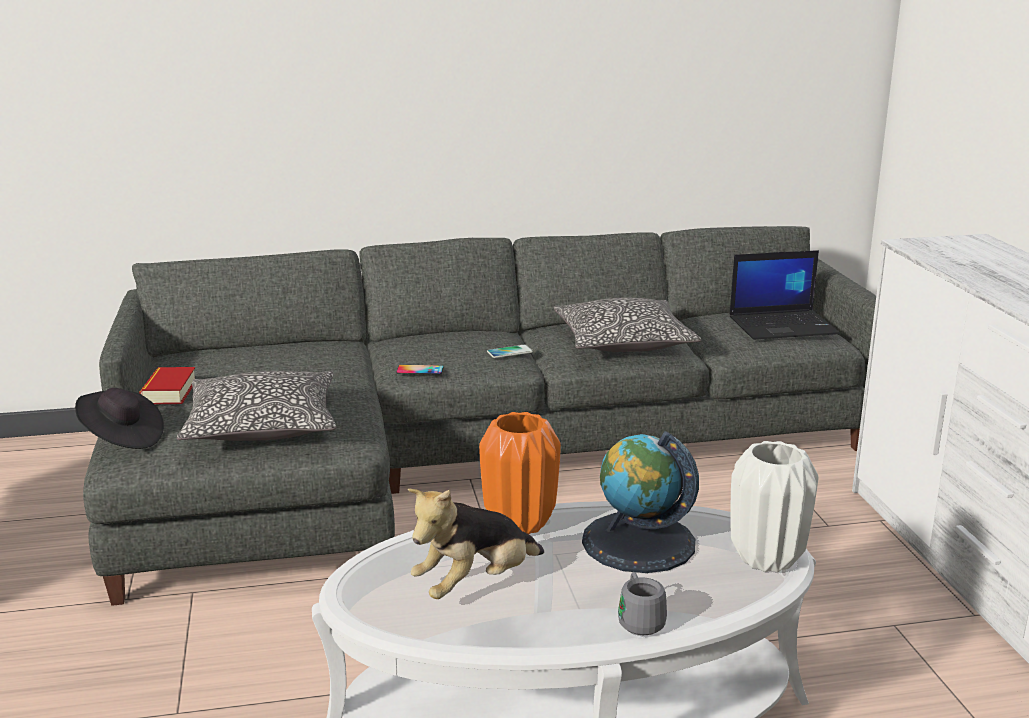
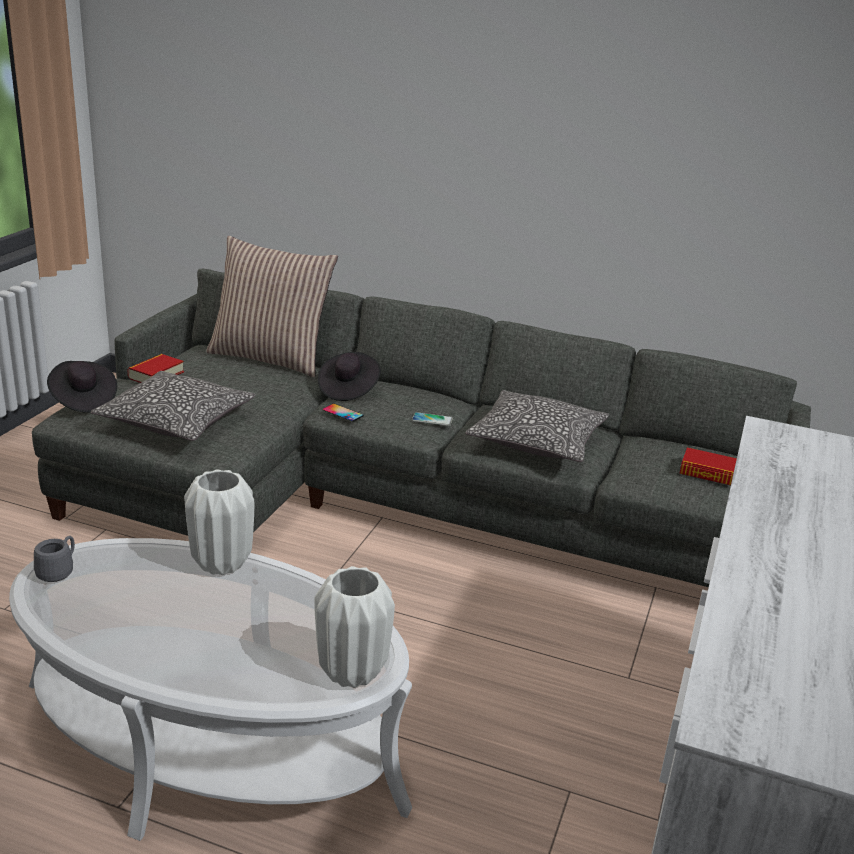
camera: 30 degrees right, 5 degrees up
plush toy [408,489,544,599] -> none
orange vase [479,412,561,534] -> white vase [184,470,254,575]
globe [582,431,699,573] -> none
grey mug [618,572,667,635] -> grey mug moved to [34,536,75,582]
laptop [730,250,840,340] -> book [680,447,737,485]
none -> pillow [206,236,338,377]
none -> black hat [318,352,381,401]

